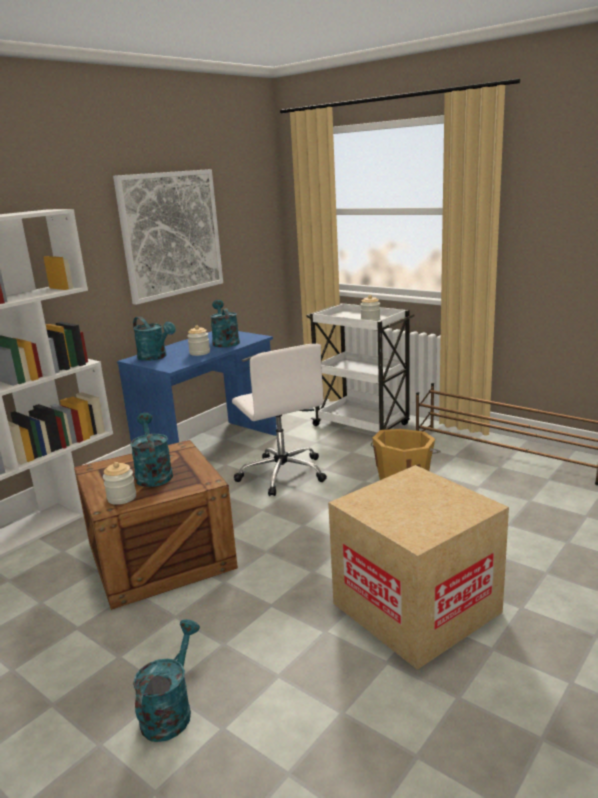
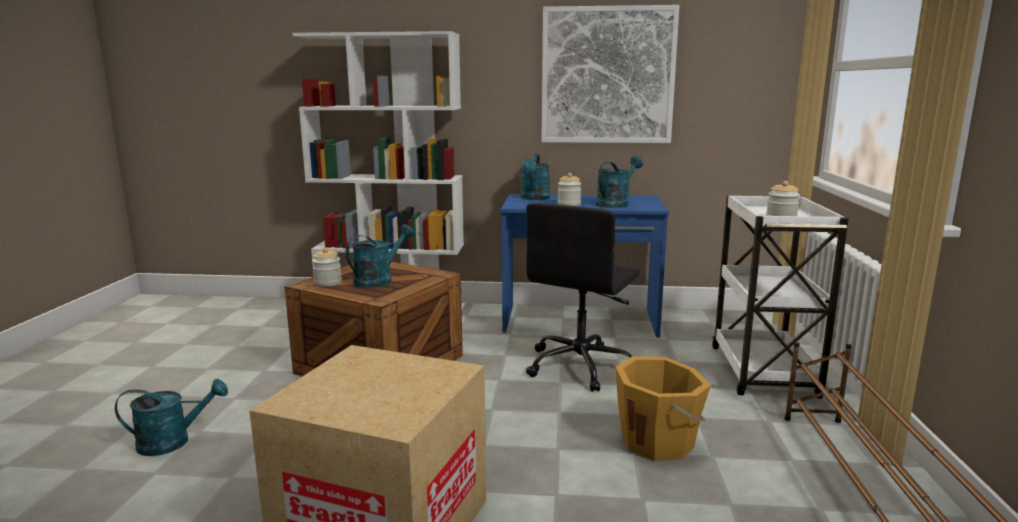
camera: 55 degrees right, 5 degrees down
white office chair [232,344,327,496] -> black office chair [526,203,640,392]

